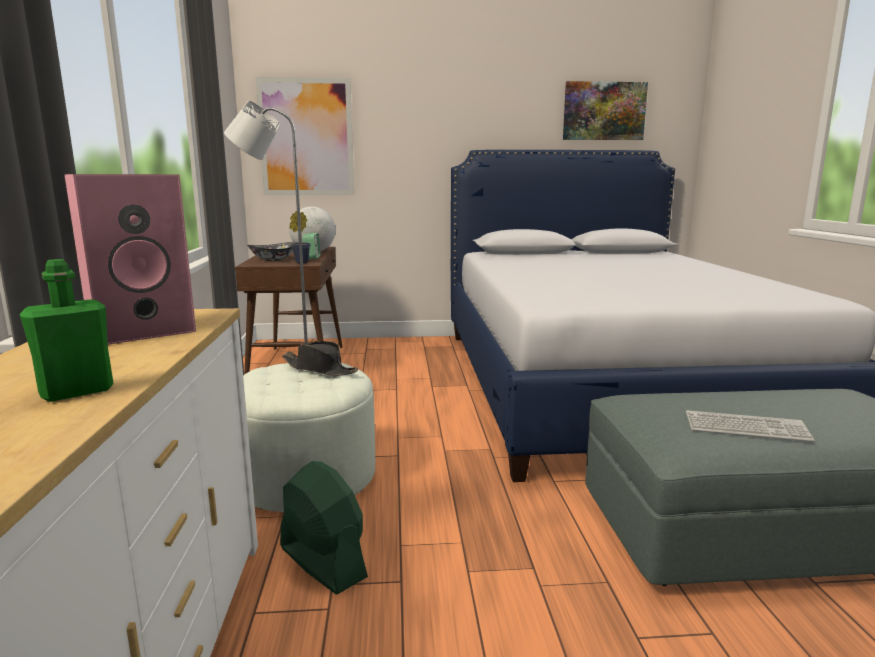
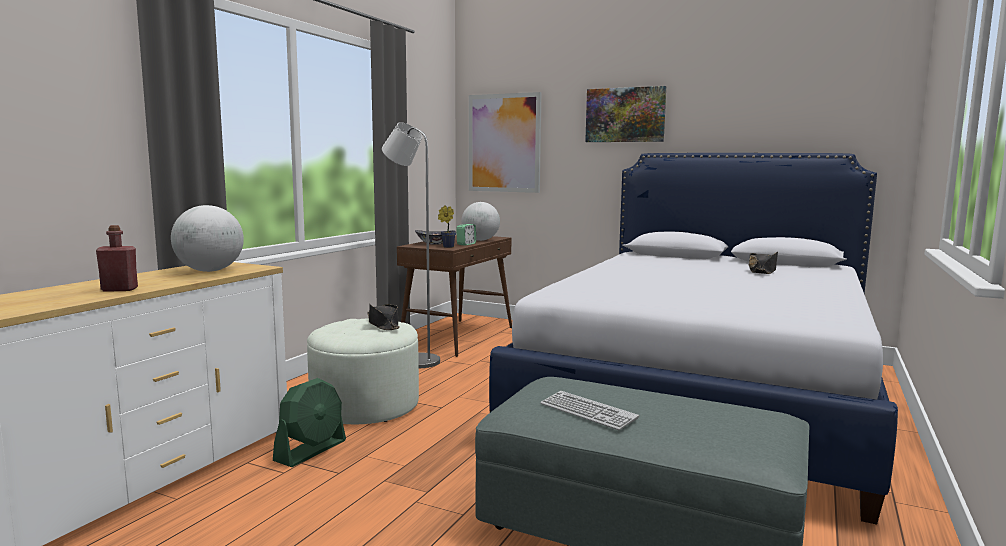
camera: 30 degrees right, 5 degrees down
green bottle [20,259,114,402] -> red bottle [96,225,138,292]
pink speaker [64,174,196,345] -> globe [171,205,244,272]
green fan [280,461,368,594] -> green fan turned 45 degrees clockwise [273,378,346,467]
picture [563,81,648,140] -> picture moved to [585,86,666,142]
none -> black hat [749,252,778,274]

